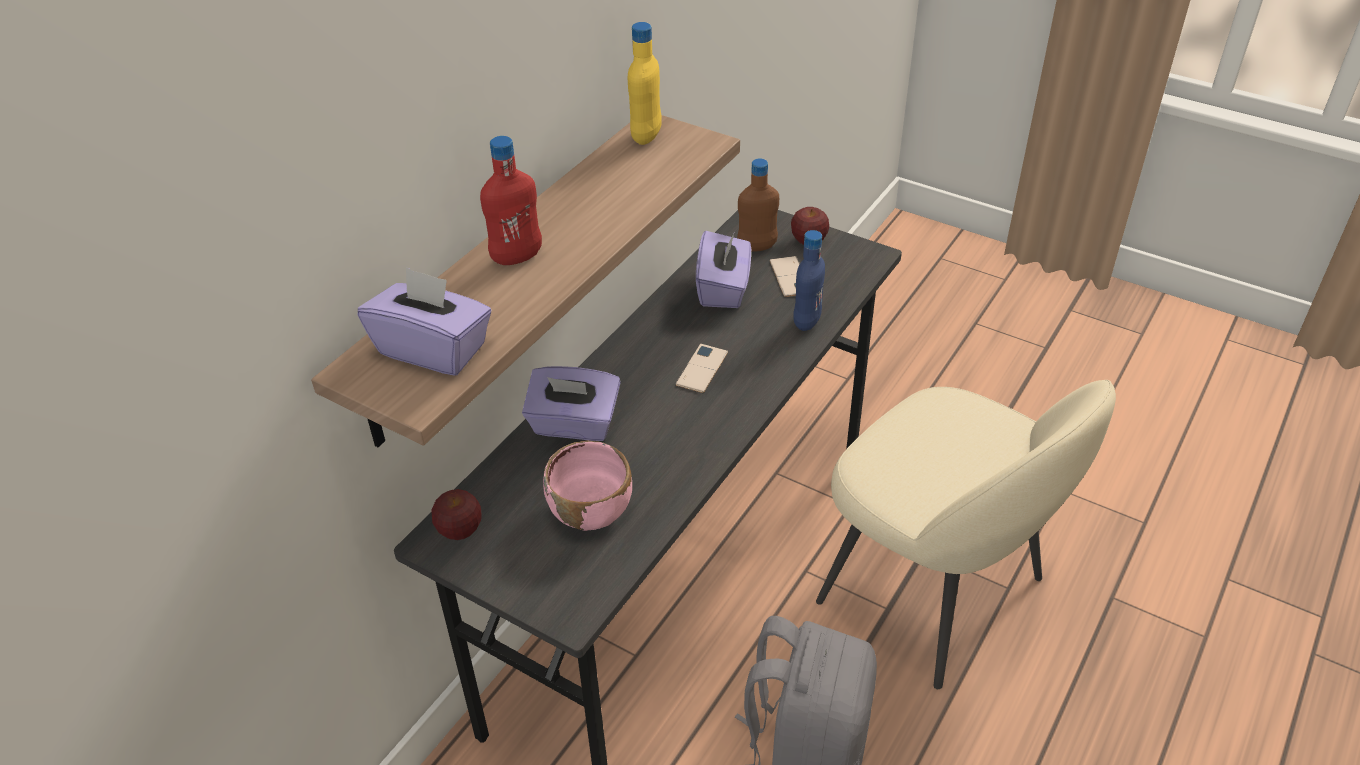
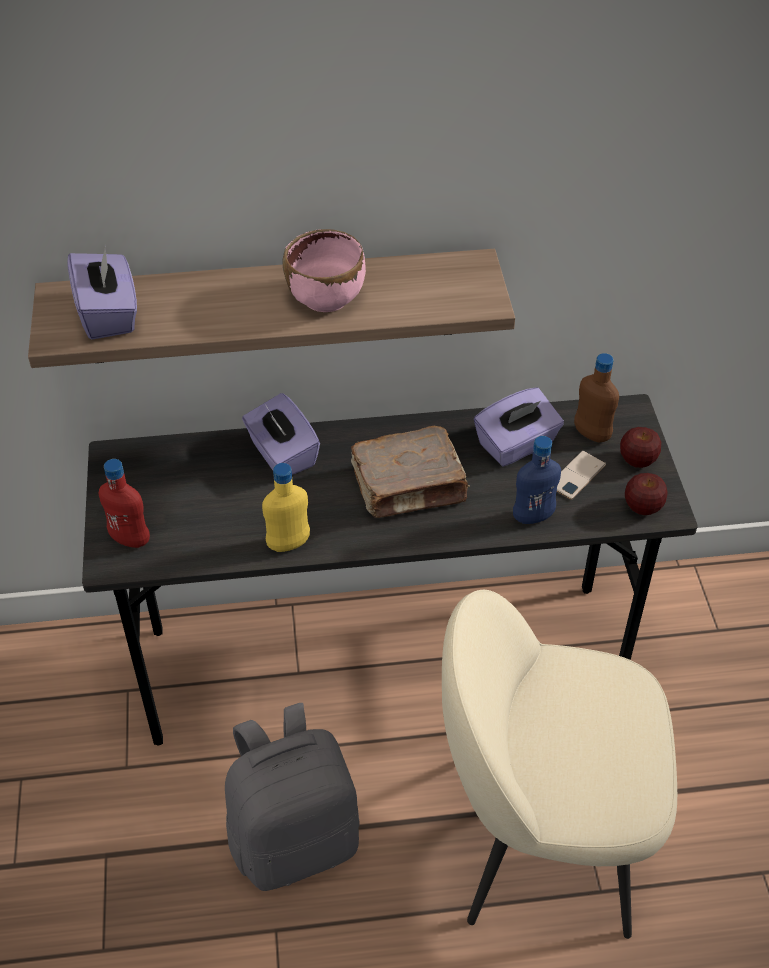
camera: 50 degrees right, 5 degrees up
apple [431,489,482,540] -> apple moved to [625,473,668,515]
red bottle [480,136,542,265] -> red bottle moved to [99,459,150,548]
pink bowl [543,441,632,531] -> pink bowl moved to [282,229,366,312]
yellow bottle [628,22,662,145] -> yellow bottle moved to [262,463,310,552]
phone [675,344,728,393] -> brown book [351,426,470,518]
beige chair [816,380,1116,689] -> beige chair turned 90 degrees clockwise [442,590,677,939]

